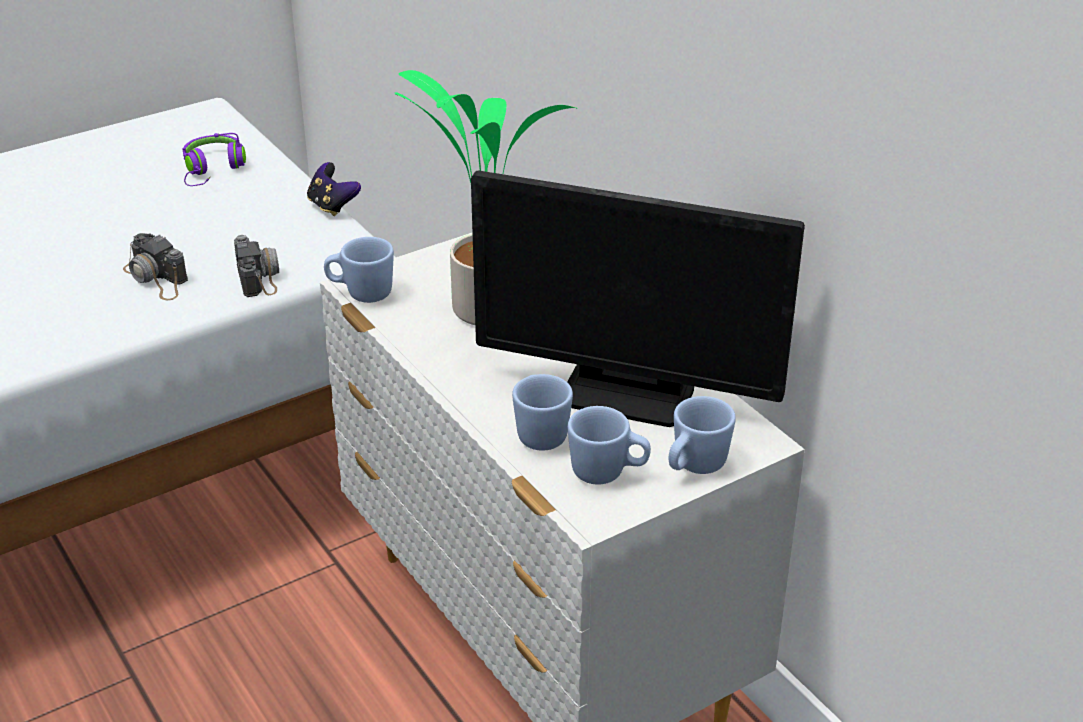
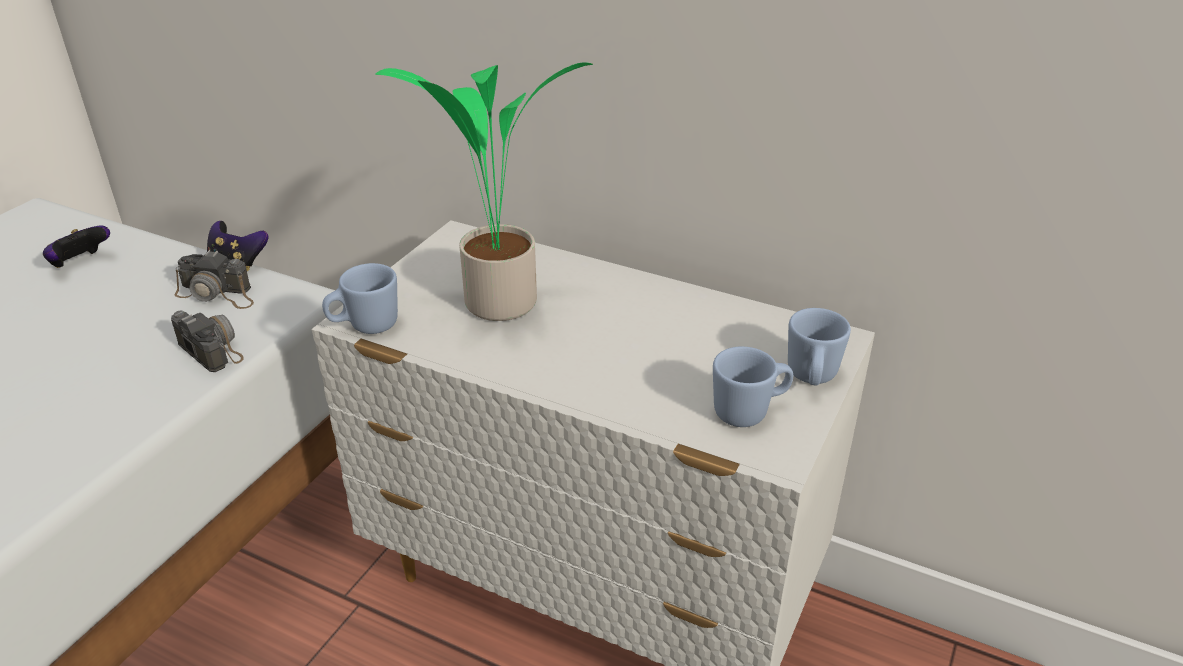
camera: 30 degrees left, 0 degrees up
camera [123,233,188,300] -> camera moved to [175,250,254,309]
purple headphones [182,133,246,186] -> game controller [43,226,110,268]
monitor [471,170,805,427] -> none
blue mug [512,374,573,451] -> none

